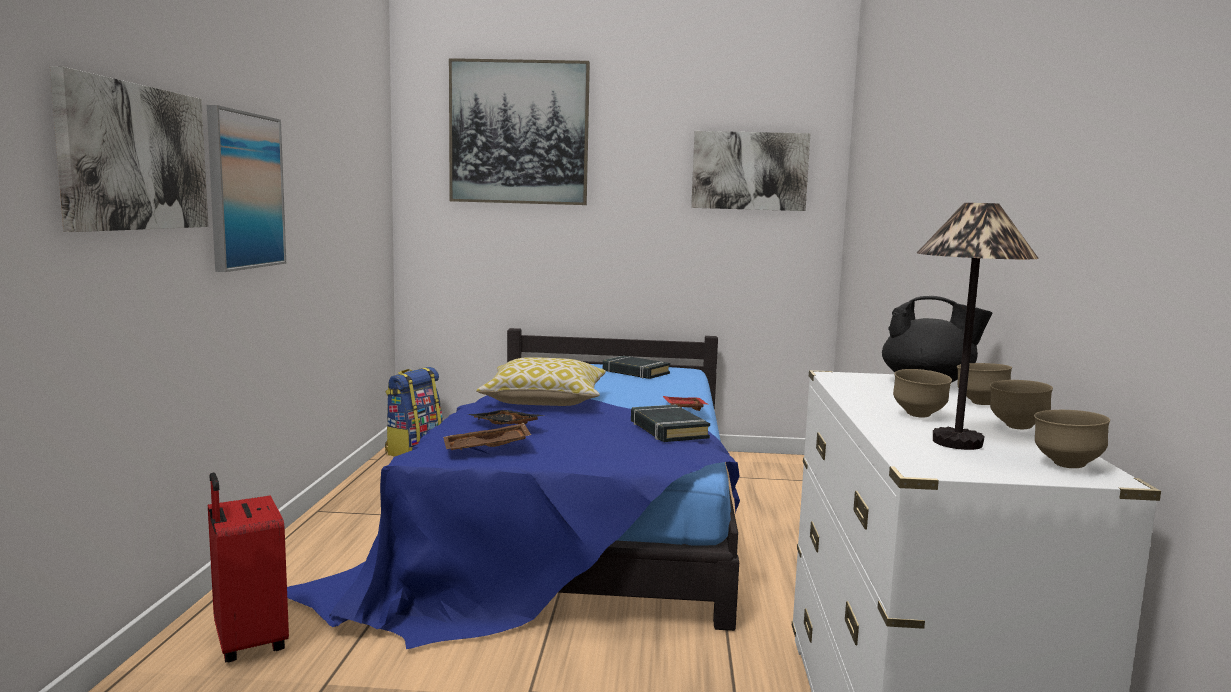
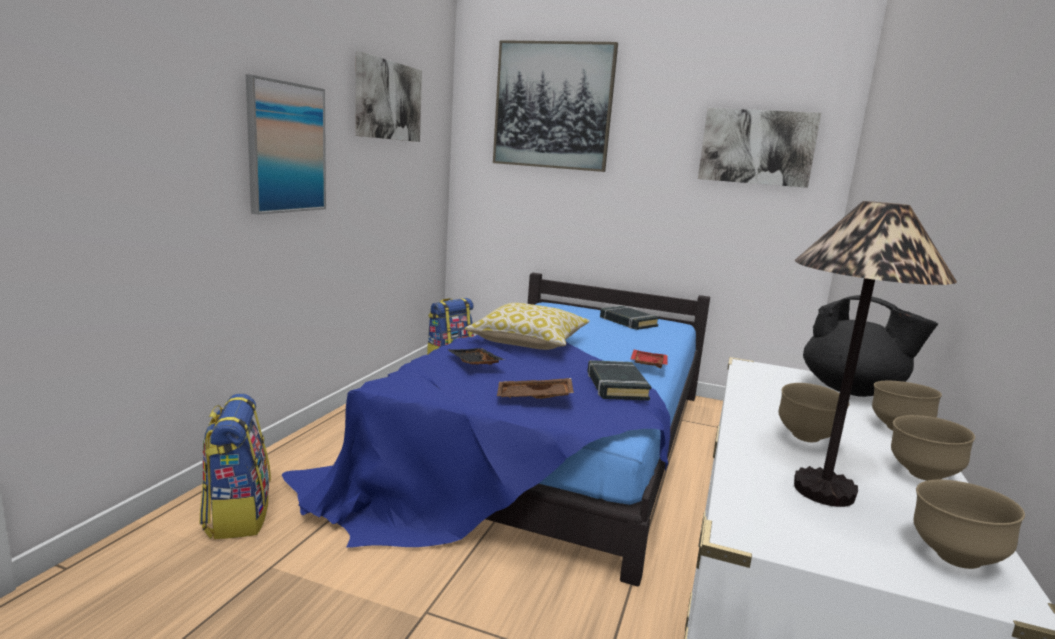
camera: 15 degrees right, 5 degrees up
picture [50,66,208,232] -> picture moved to [356,52,422,142]
red suitcase [208,473,289,663] -> backpack [199,394,271,539]
brown tray [443,423,531,450] -> brown tray moved to [497,378,574,399]

